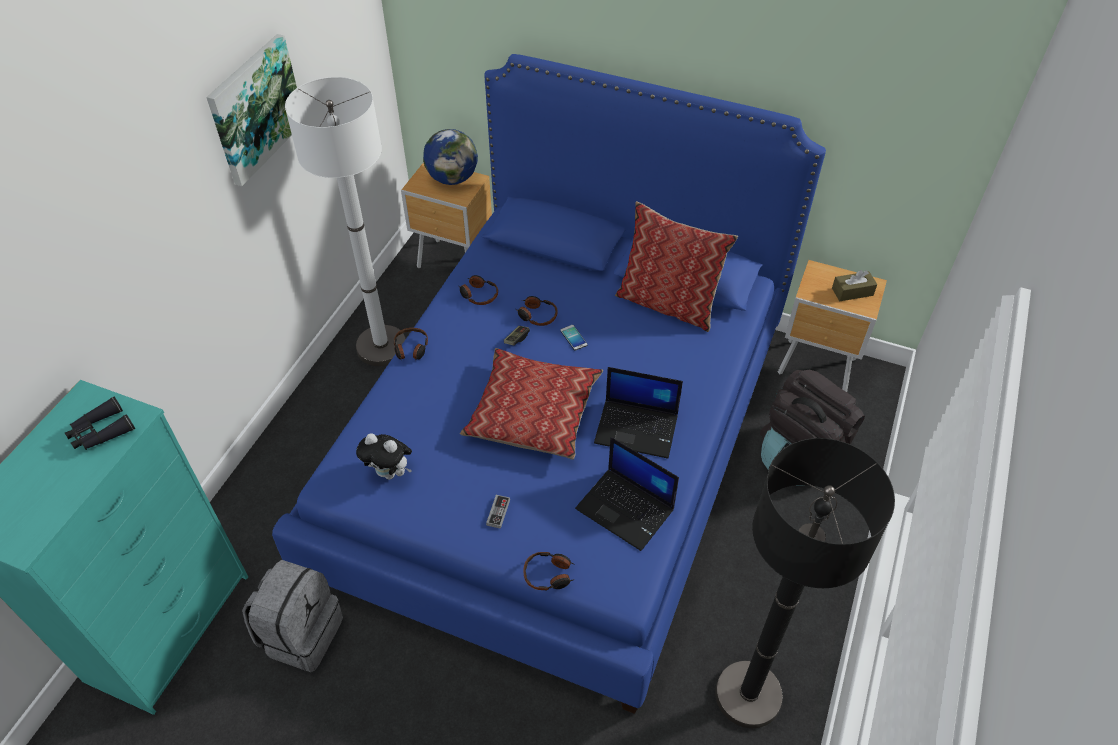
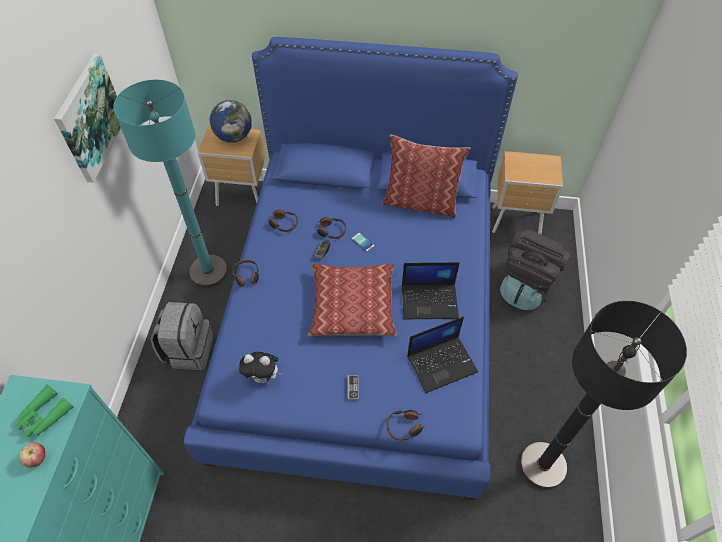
camera: 15 degrees left, 5 degrees up
black binoculars [65,397,135,450] -> green binoculars [16,384,74,437]
grey backpack [242,560,343,672] -> grey backpack moved to [150,302,213,370]
white floor lamp [285,77,406,366] -> turquoise floor lamp [113,79,228,288]
laptop [575,437,679,551] -> laptop turned 45 degrees counterclockwise [407,316,478,393]
brown tissue box [832,270,877,301] -> none
none -> apple [20,442,45,467]

